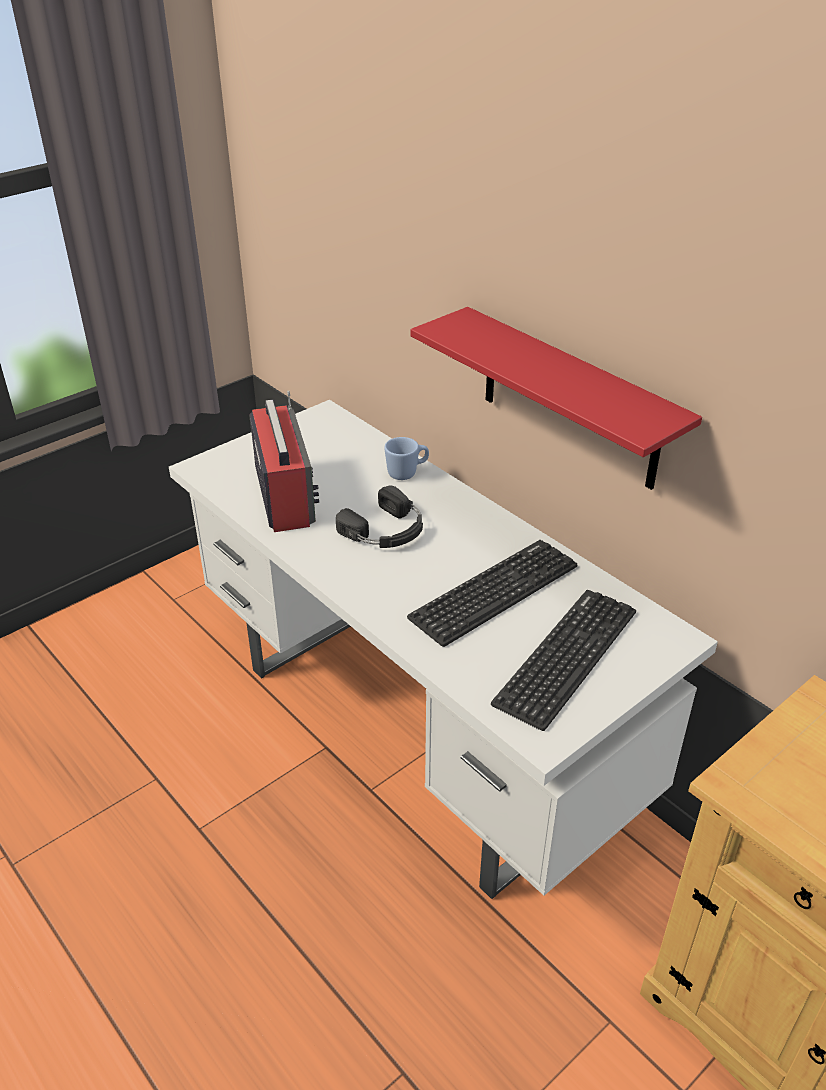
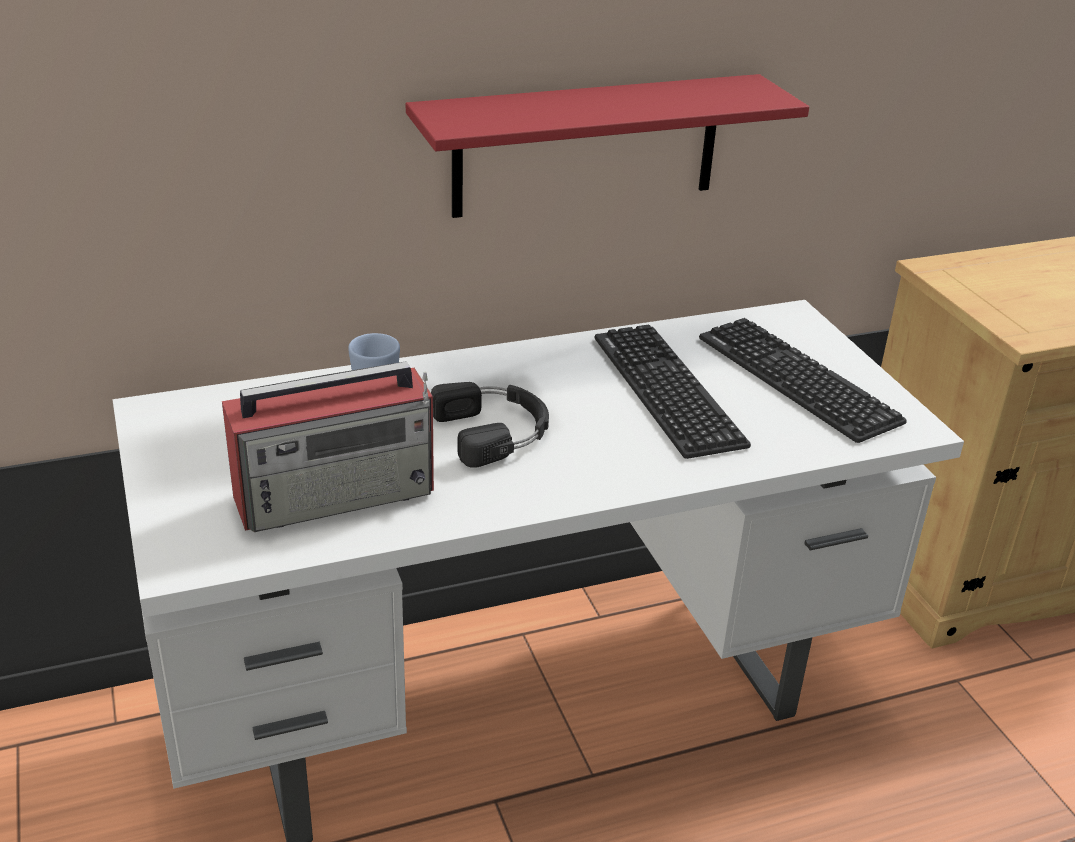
camera: 70 degrees left, 5 degrees down
radio [249,391,319,532] -> radio turned 150 degrees clockwise [222,361,434,532]

